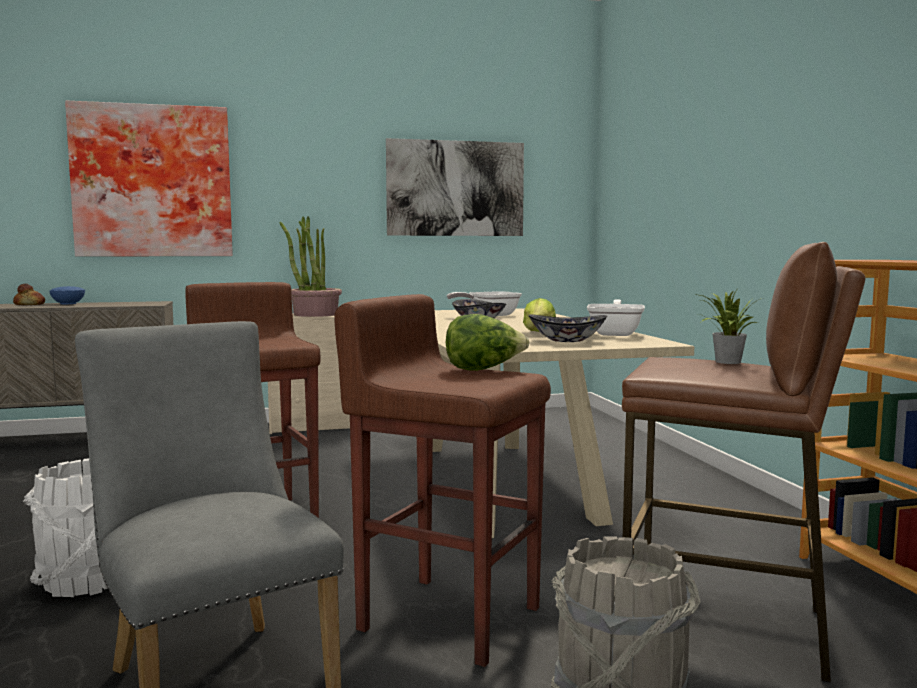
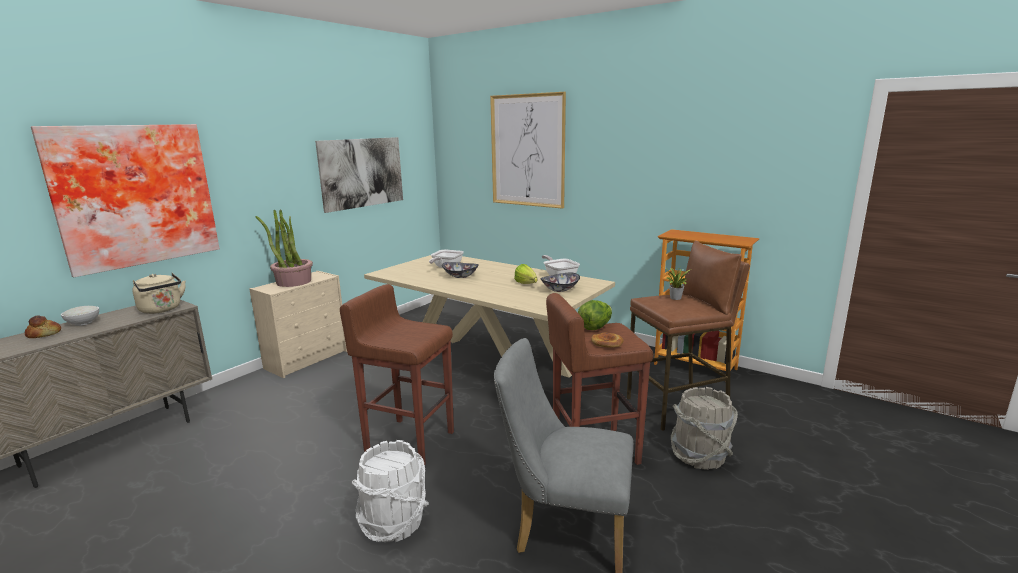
camera: 40 degrees left, 10 degrees up
blue bowl [49,286,85,304] -> white bowl [61,306,99,326]
none -> beige kettle [132,273,186,314]
none -> picture [490,92,566,209]
none -> bread [591,333,624,348]

